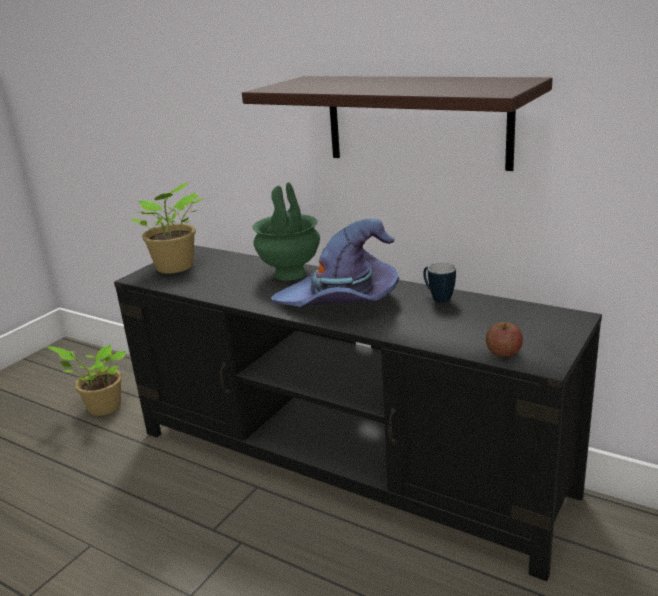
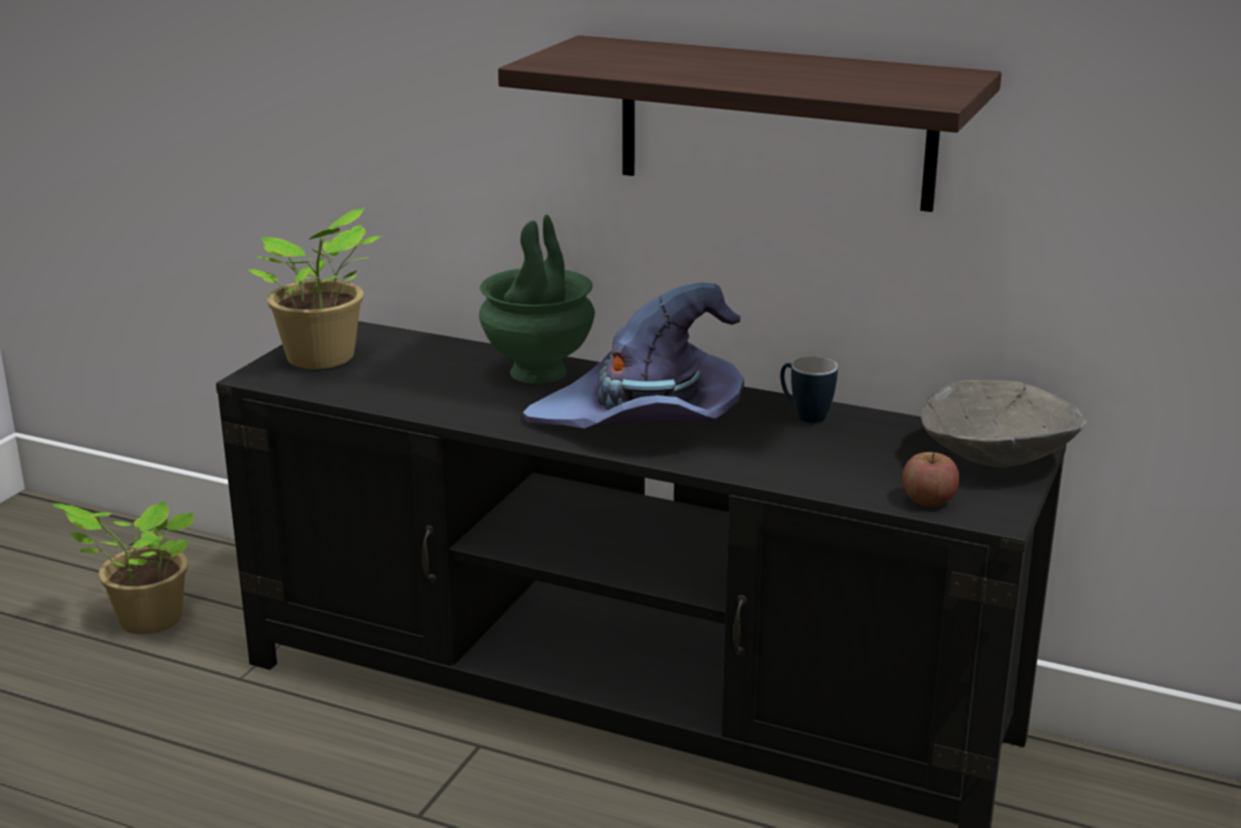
camera: 10 degrees left, 0 degrees up
none -> grey bowl [921,380,1088,467]

